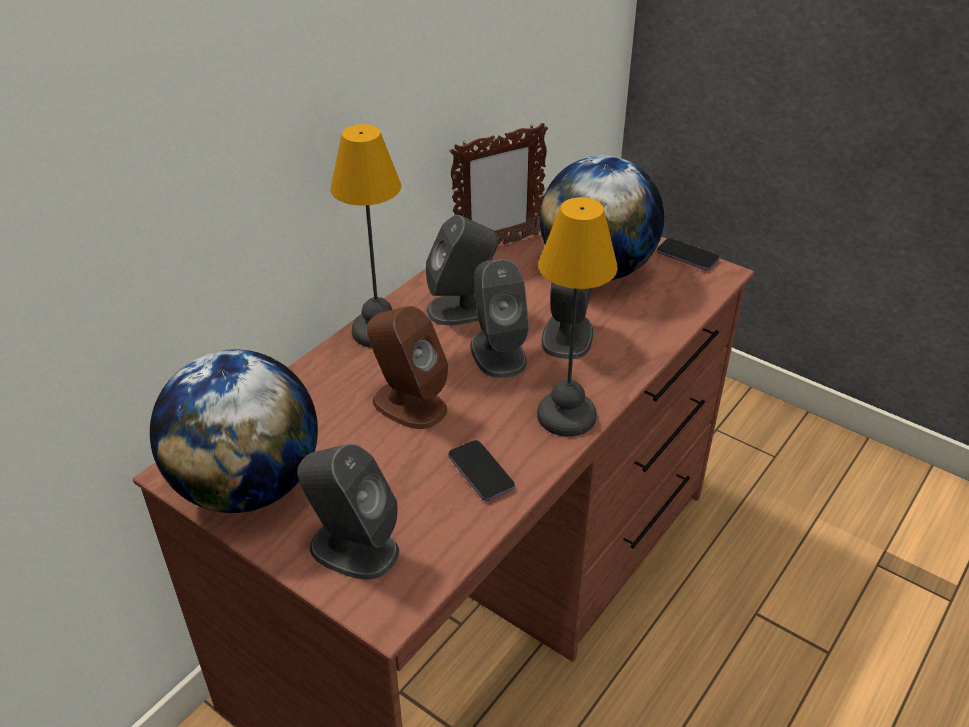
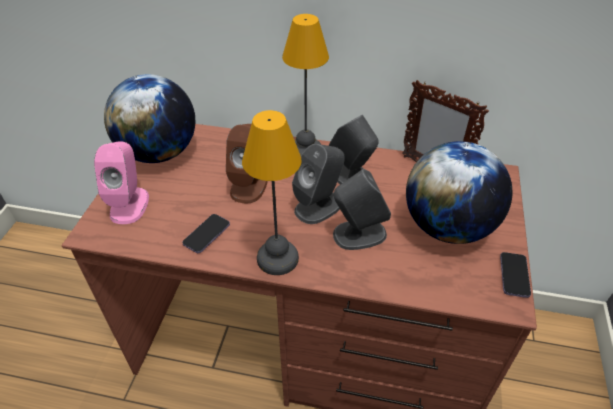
camera: 65 degrees right, 5 degrees up
grey speaker [297,444,399,580] -> pink speaker [94,141,149,224]

